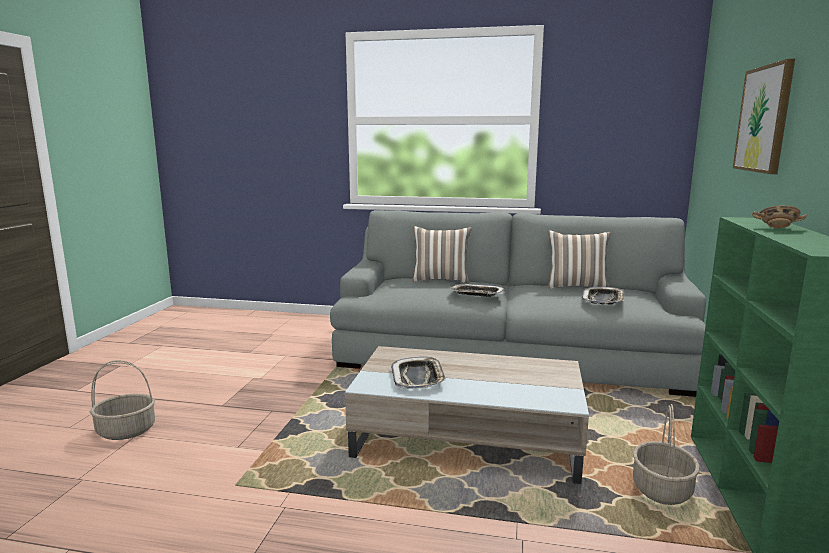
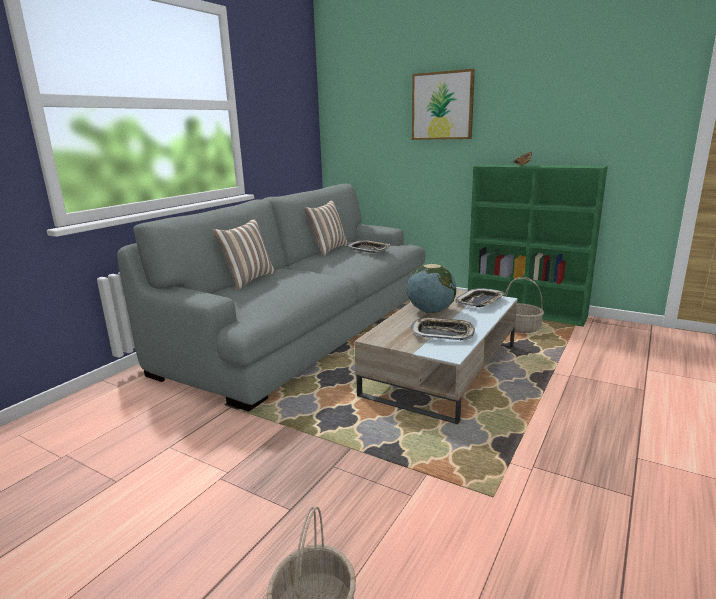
camera: 70 degrees left, 5 degrees up
tray [450,284,505,297] -> tray moved to [455,288,505,307]
none -> globe [407,264,456,313]

